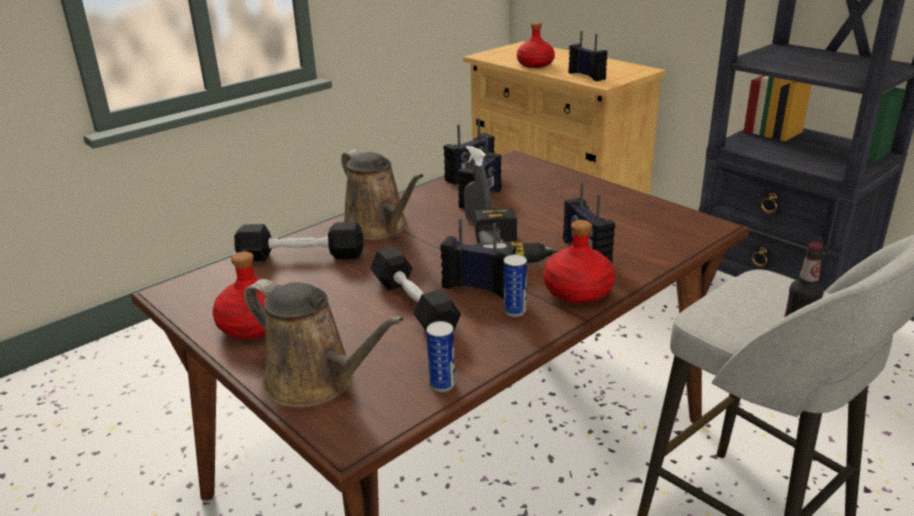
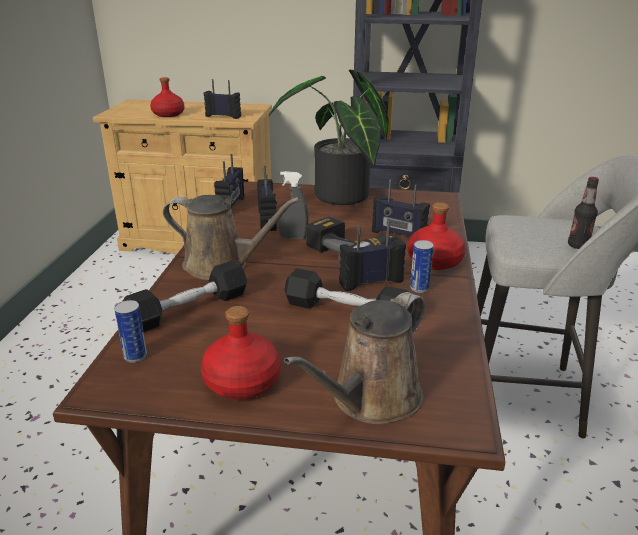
camera: 40 degrees left, 0 degrees up
brown watering can [244,279,404,408] -> brown watering can turned 135 degrees clockwise [284,292,425,424]
can [426,321,455,392] -> can moved to [114,300,147,363]
none -> potted plant [269,70,389,205]

